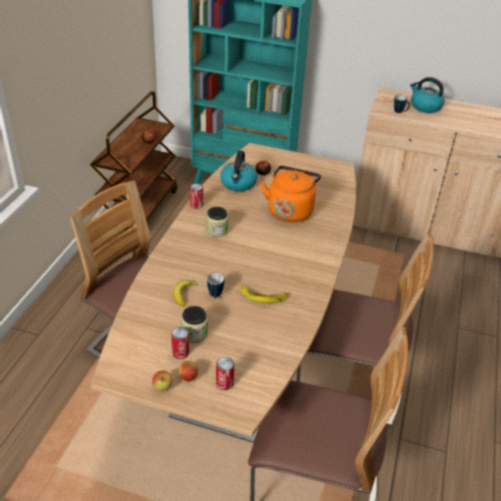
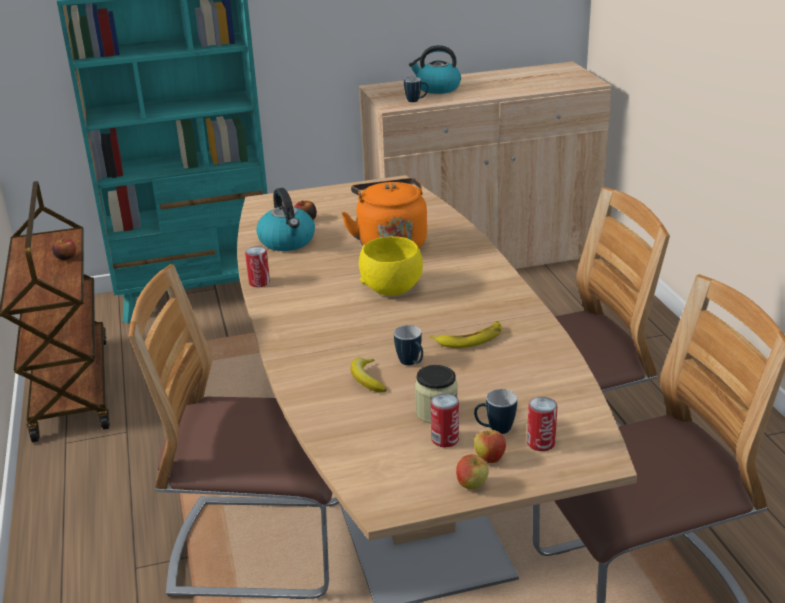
camera: 30 degrees left, 10 degrees down
jar [206,207,228,237] -> none
none -> yellow bowl [359,236,423,296]
none -> mug [474,389,517,434]

